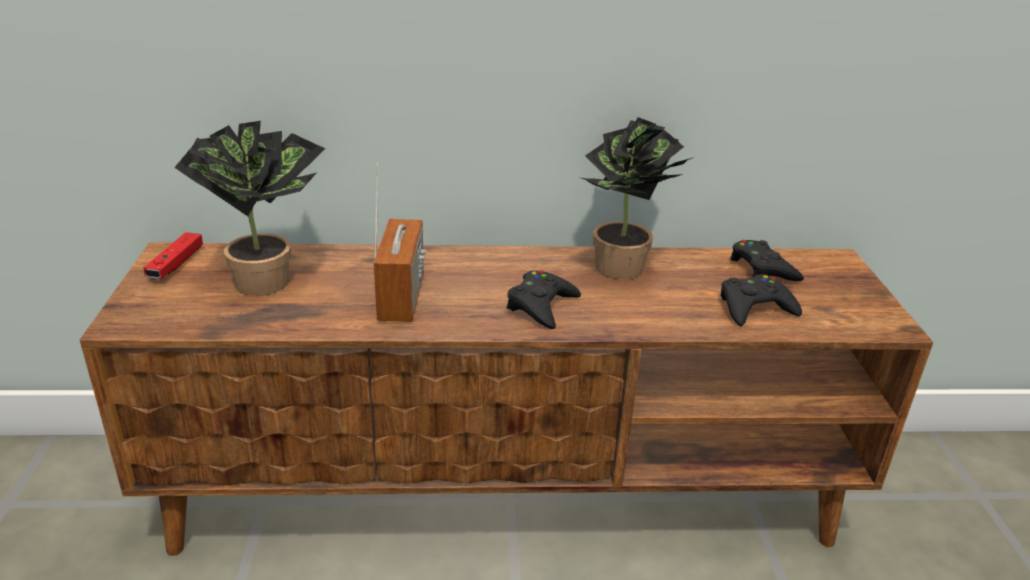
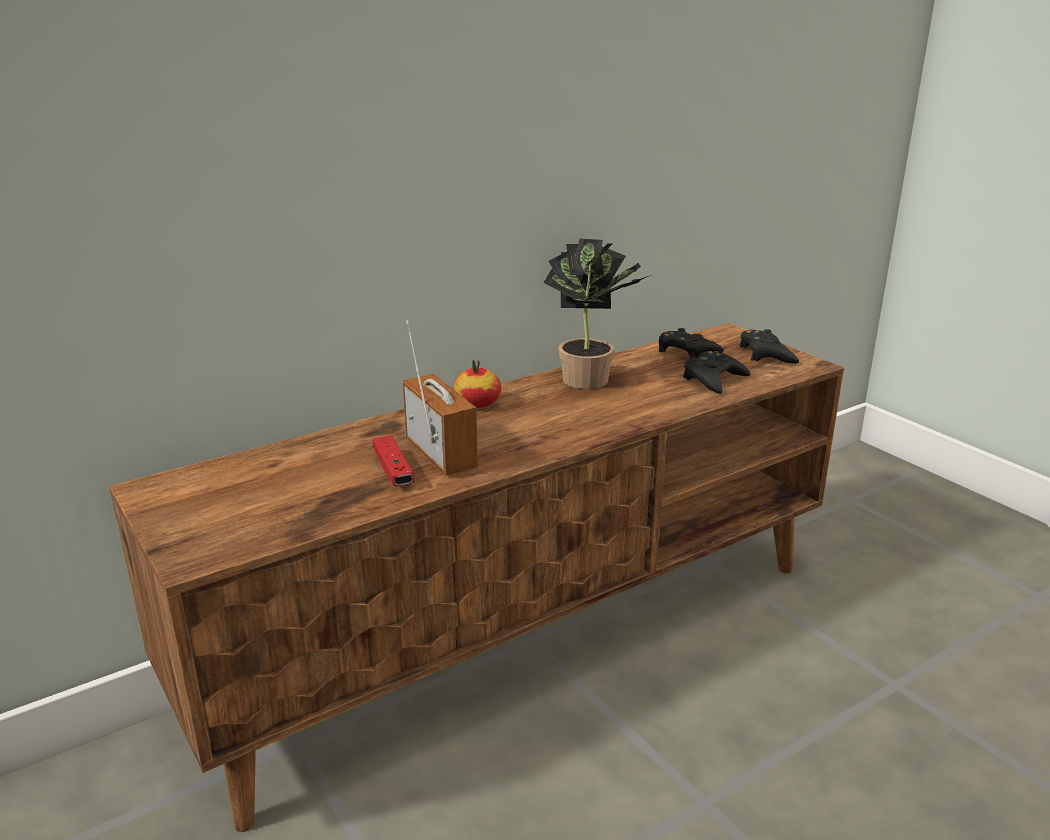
camera: 30 degrees left, 5 degrees down
red game controller [143,232,203,279] -> red game controller moved to [373,435,414,486]
potted plant [174,121,325,296] -> none
black game controller [507,270,581,329] -> black game controller moved to [739,329,799,364]
none -> apple [453,360,501,408]

